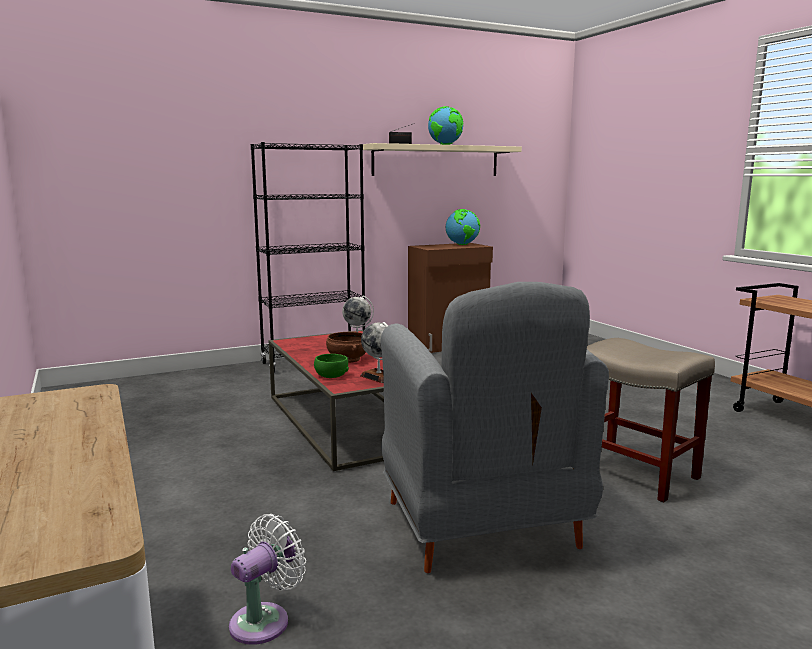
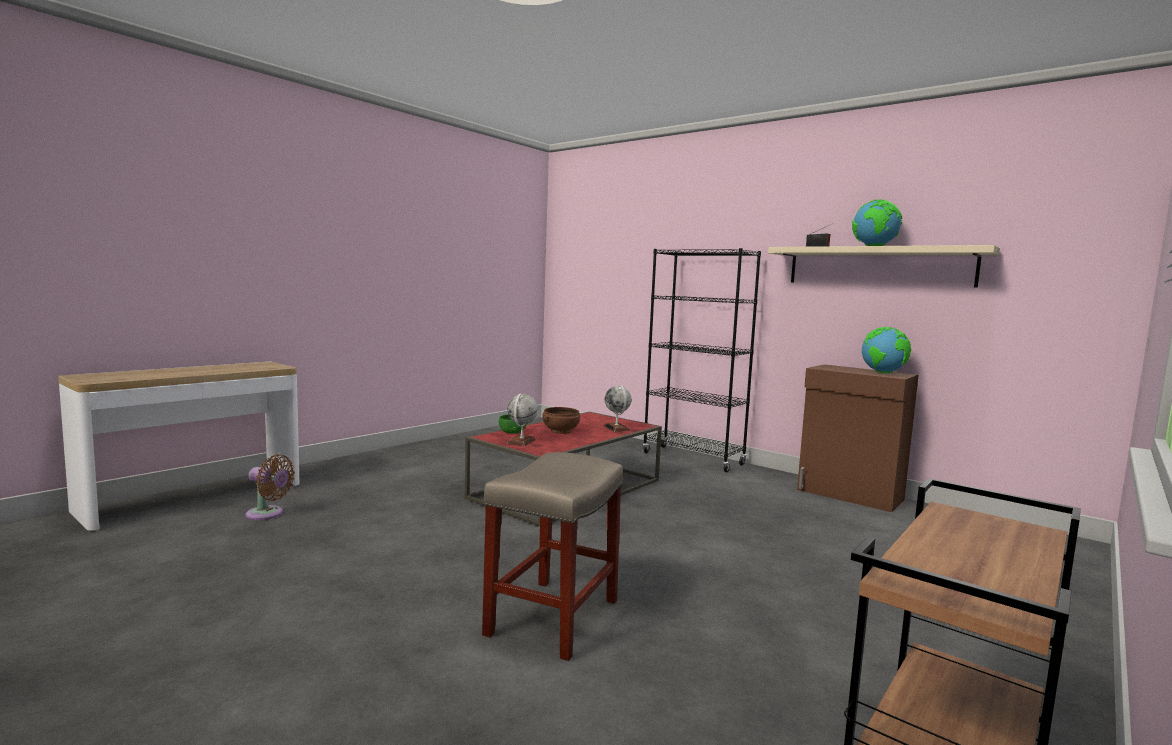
camera: 65 degrees right, 5 degrees down
white fan [229,514,306,645] -> brown fan [246,454,295,520]
grey armchair [381,282,609,573] -> none

